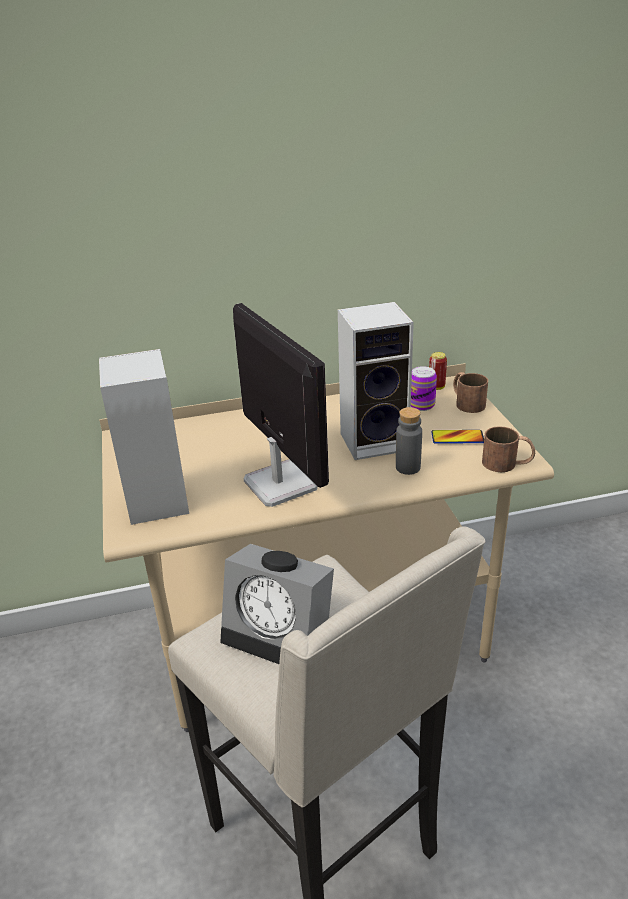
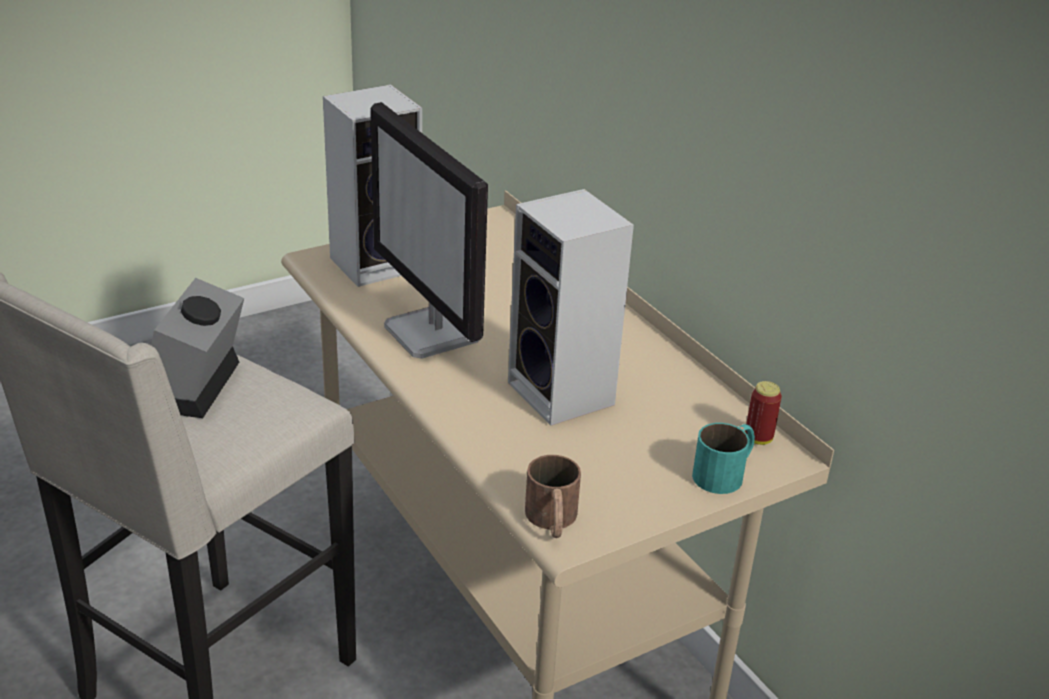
camera: 70 degrees right, 0 degrees up
monitor [233,303,329,507] -> monitor turned 105 degrees clockwise [371,102,488,359]
grey bottle [396,407,422,475] -> none
can [411,366,437,411] -> none
phone [432,430,484,444] -> none
brown mug [453,372,488,413] -> turquoise mug [692,423,755,494]

